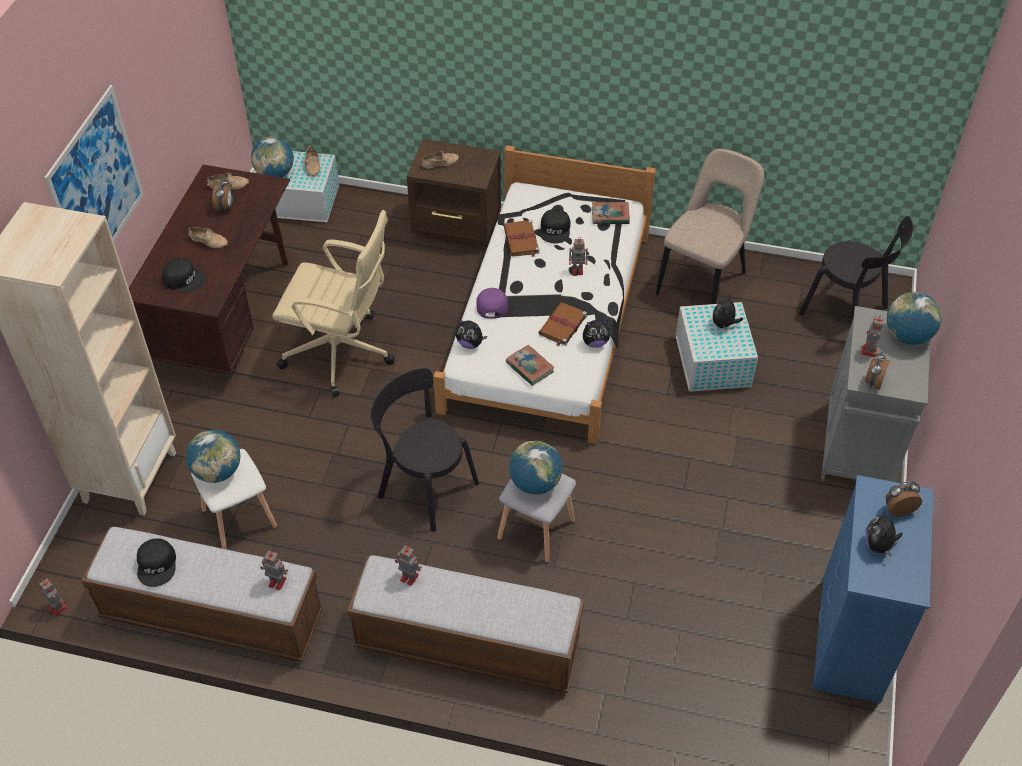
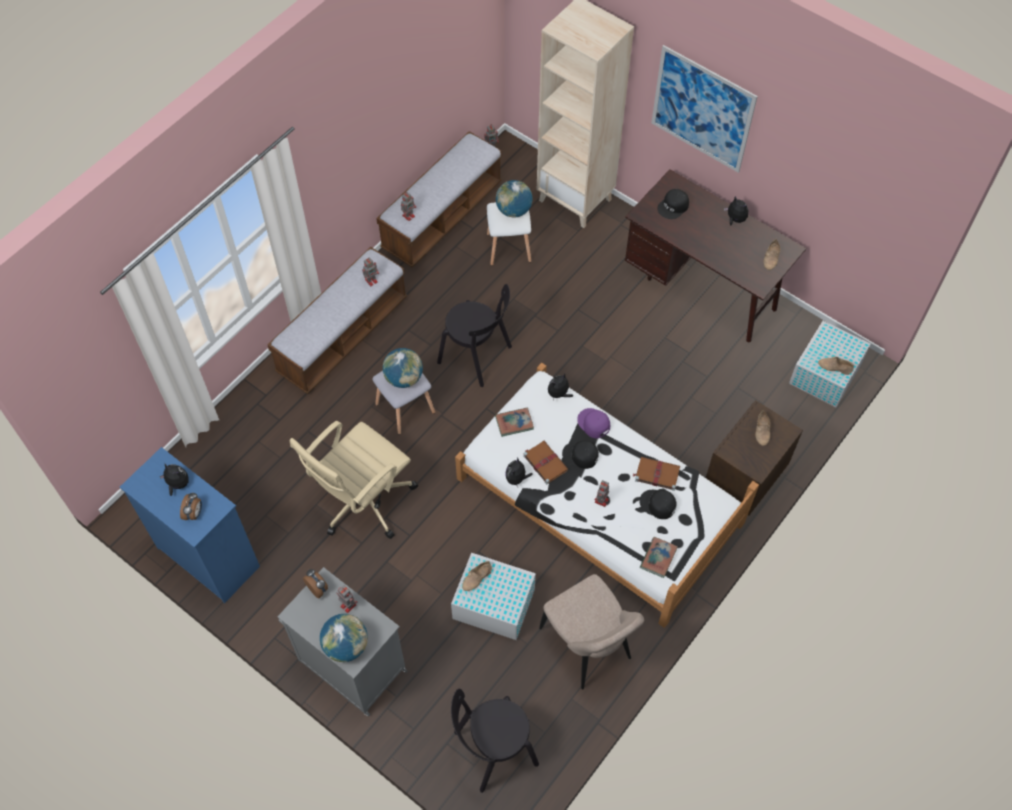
camera: 115 degrees right, 10 degrees up
black cap [137,538,176,587] -> black cap moved to [562,440,599,469]
beige shoe [188,227,228,248] -> beige shoe moved to [462,561,492,591]
alarm clock [212,178,233,212] -> none
globe [251,137,294,177] -> none
beige office chair [272,210,395,397] -> beige office chair moved to [290,421,418,539]
black chair [370,368,479,532] -> black chair turned 60 degrees clockwise [437,284,512,387]
purple cap [476,288,508,319] -> purple cap turned 150 degrees counterclockwise [577,408,610,439]
plush toy [712,294,743,330] -> plush toy moved to [724,196,748,226]

